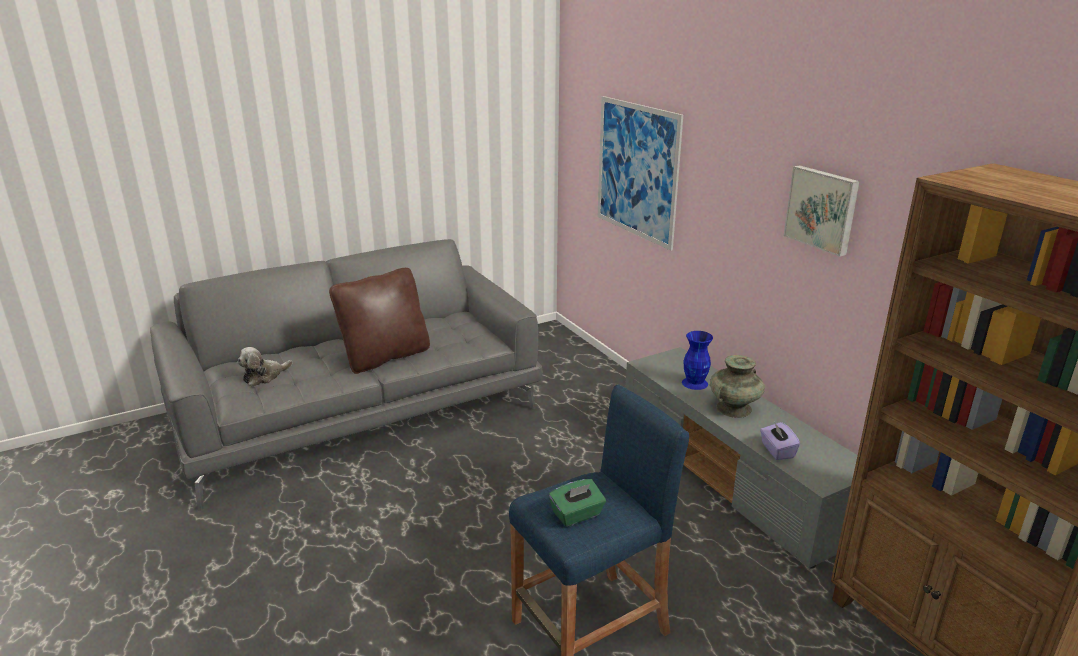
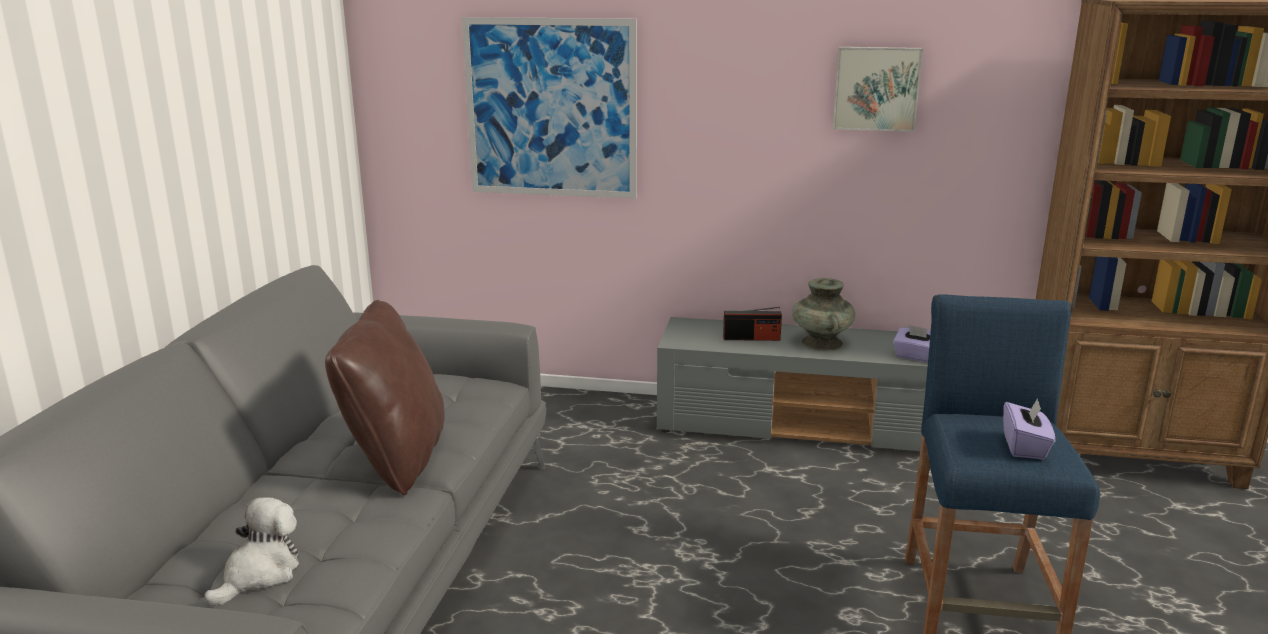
camera: 50 degrees left, 5 degrees down
plush toy [237,347,293,386] -> plush toy turned 150 degrees counterclockwise [204,497,299,606]
green tissue box [549,479,606,527] -> purple tissue box [1003,398,1055,459]
blue vase [682,331,713,390] -> radio [723,307,782,341]

